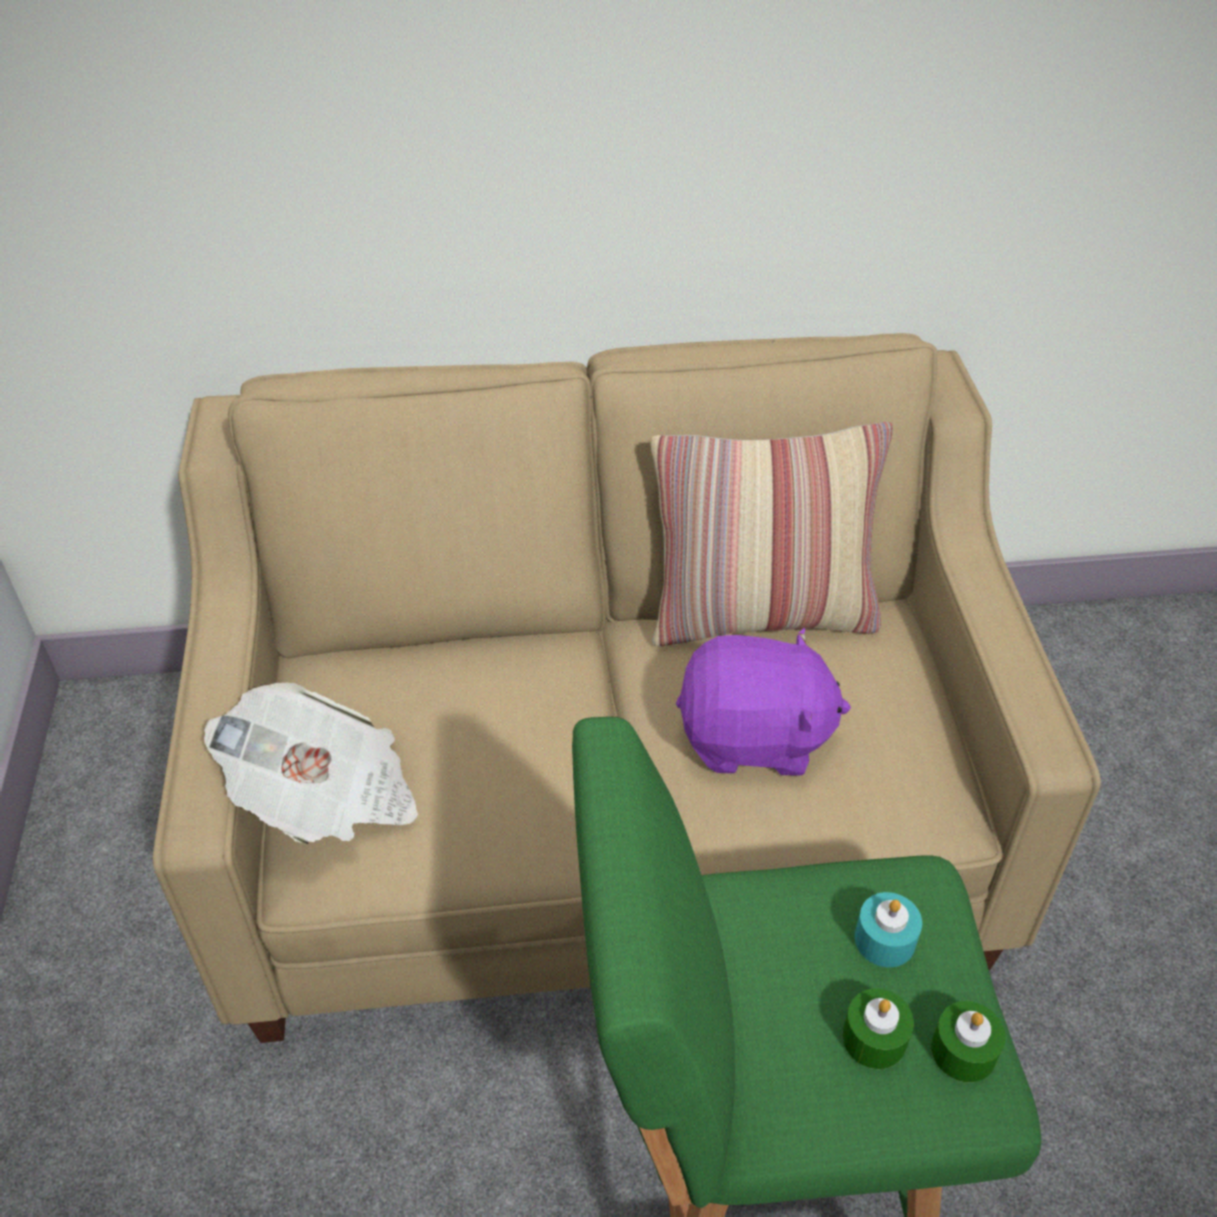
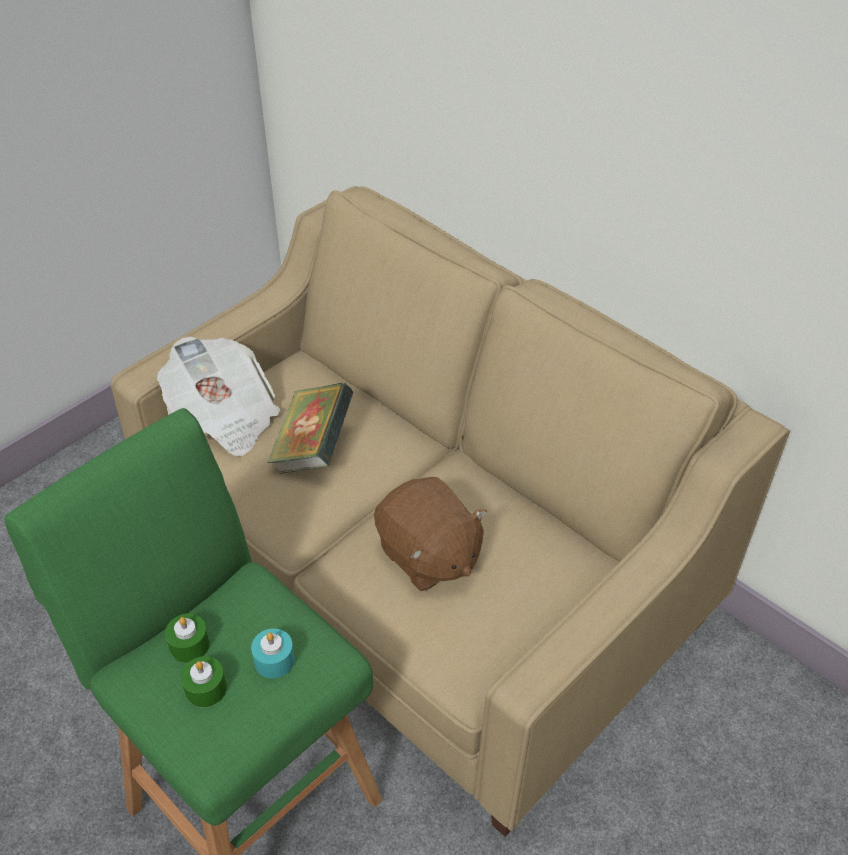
camera: 50 degrees right, 0 degrees up
pillow [650,422,893,646] -> none
purple plush toy [676,628,851,775] -> brown plush toy [374,477,487,591]
green candle [931,1001,1006,1083] -> green candle moved to [165,613,210,663]
none -> book [268,382,354,474]

